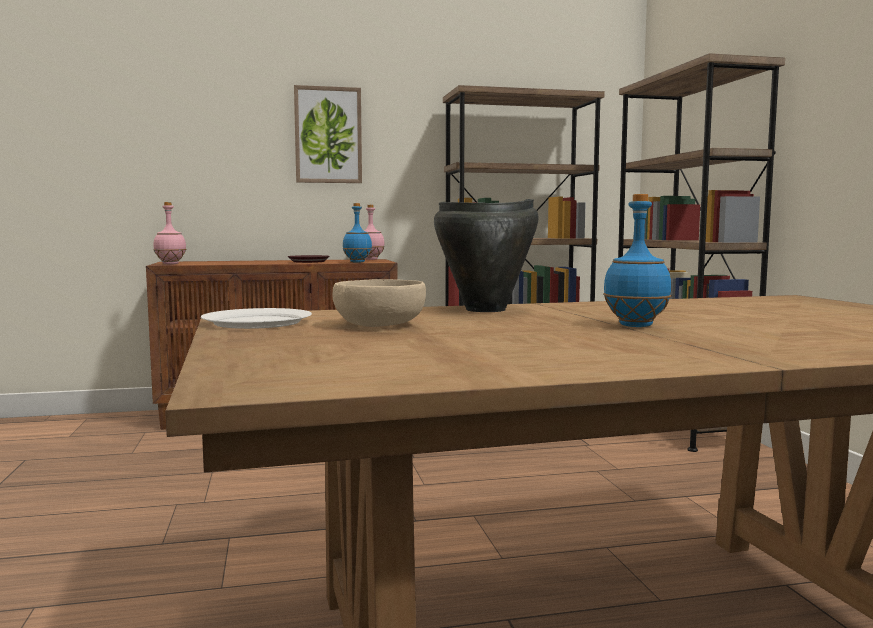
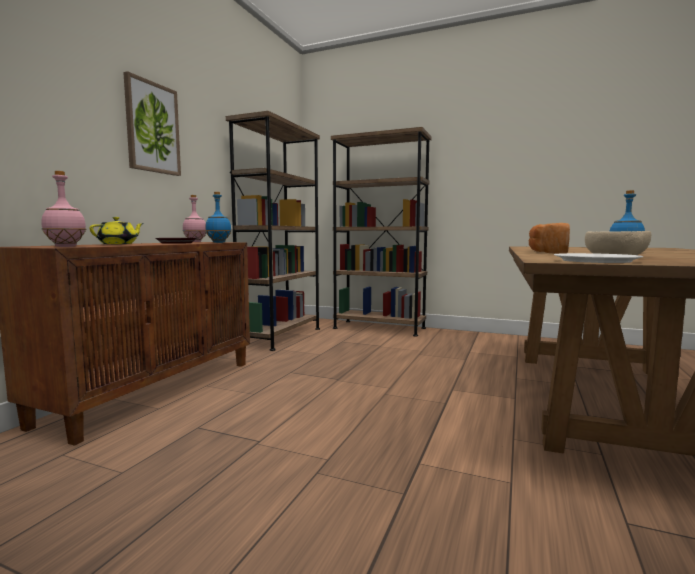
camera: 55 degrees left, 0 degrees up
black cooking pot [434,199,539,312] -> bread [529,223,570,254]
none -> yellow teapot [89,217,144,244]

